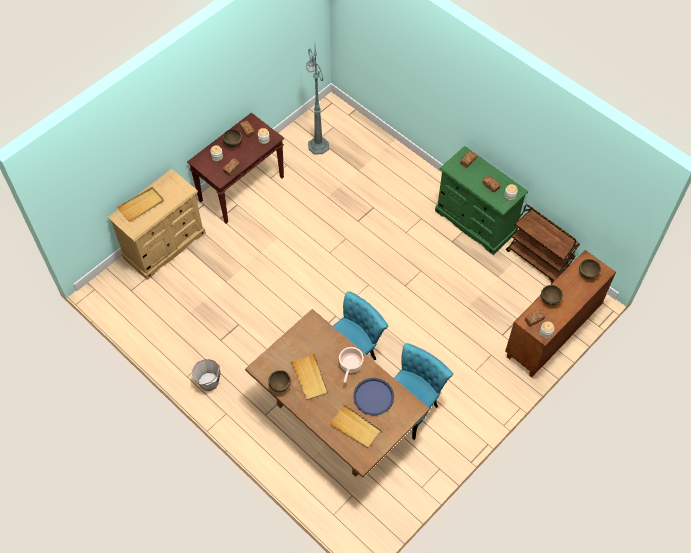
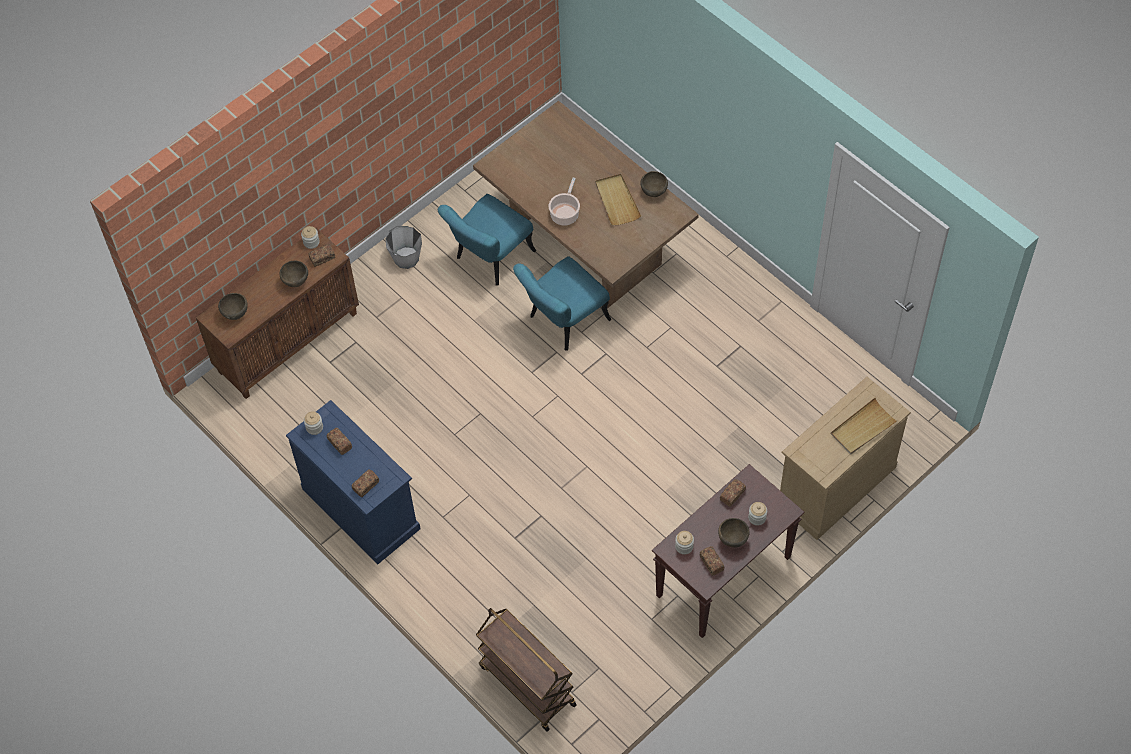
camera: 175 degrees left, 0 degrees up
grey bucket [192,359,221,391] -> grey bucket moved to [385,226,422,269]
green floor lamp [306,48,329,155] -> none
beige tray [329,404,381,448] -> none
blue tray [353,378,394,416] -> none
green dresser [435,146,528,255] -> blue dresser [286,400,421,564]
brown cart [506,204,580,284] -> brown cart moved to [476,608,577,732]

